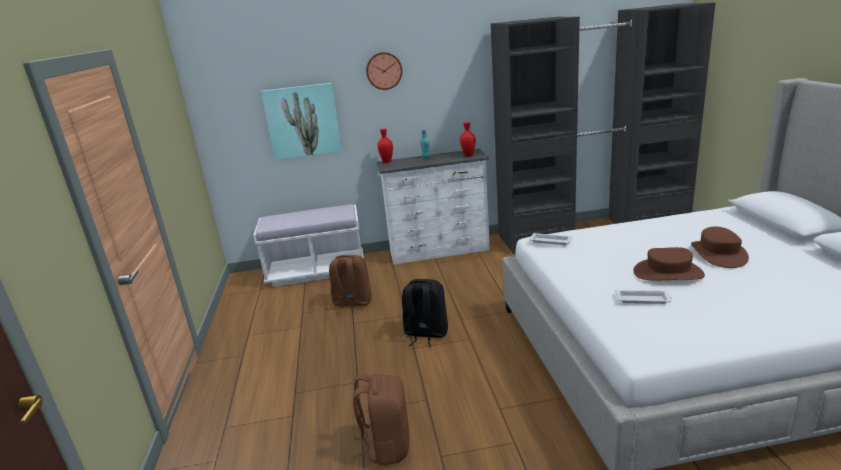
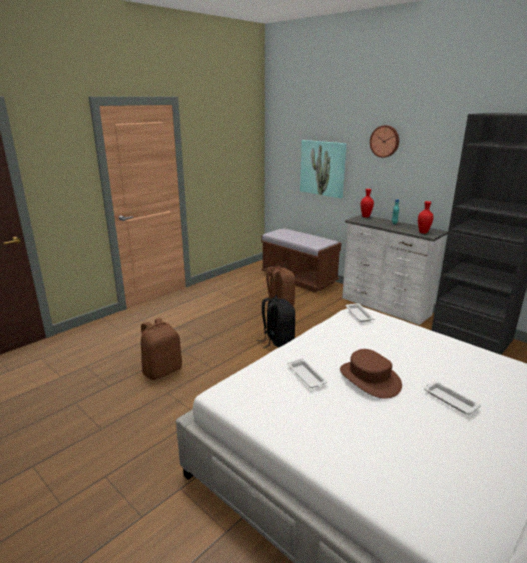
camera: 50 degrees right, 0 degrees up
white bench [253,204,364,287] -> brown bench [261,228,341,292]
brown hat [691,227,749,268] -> white tray [424,381,481,415]

